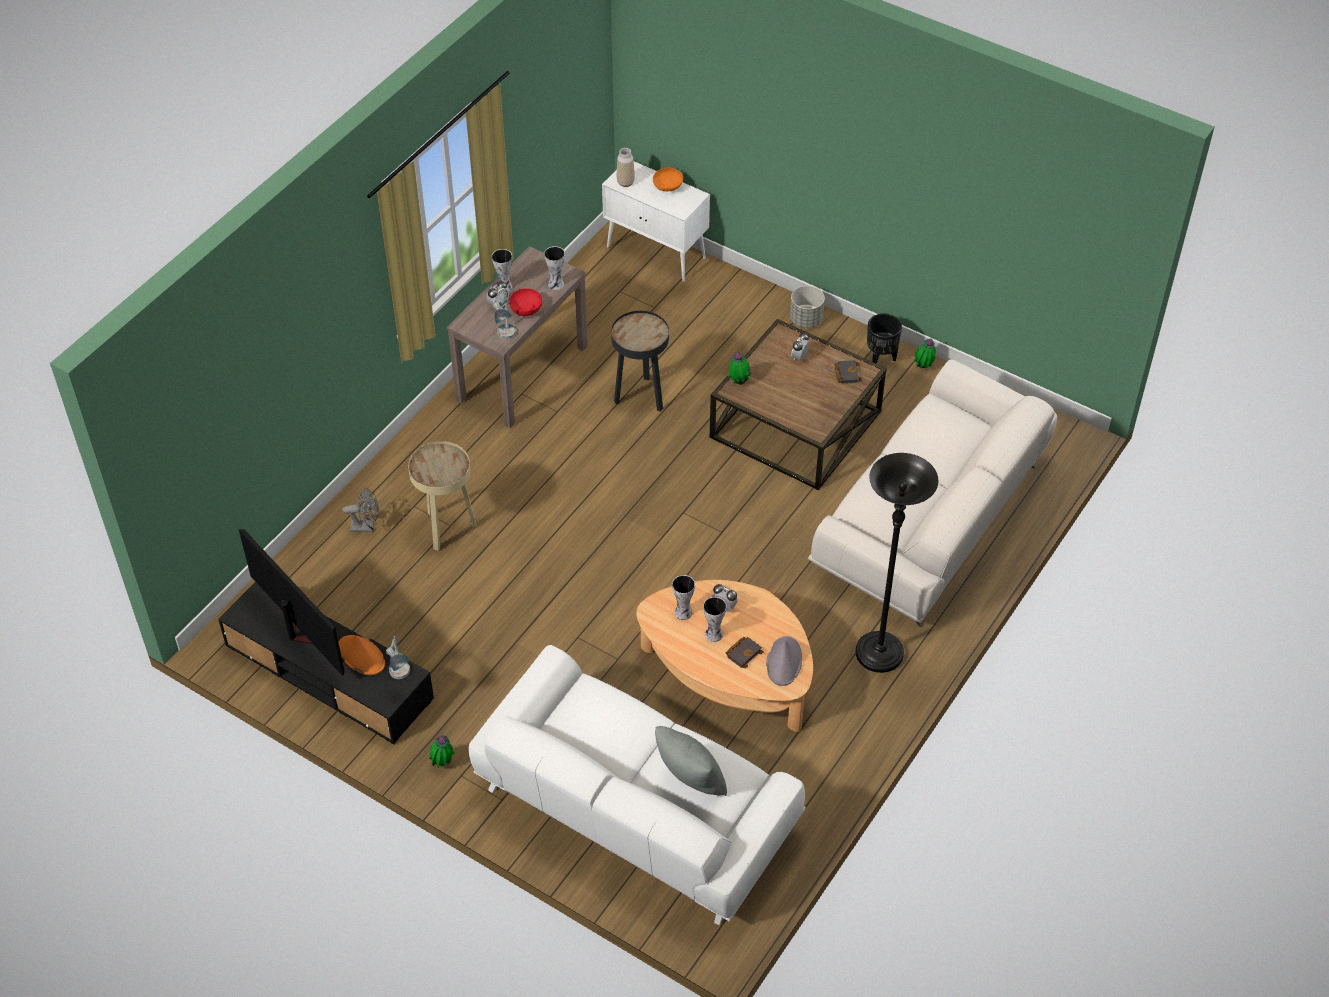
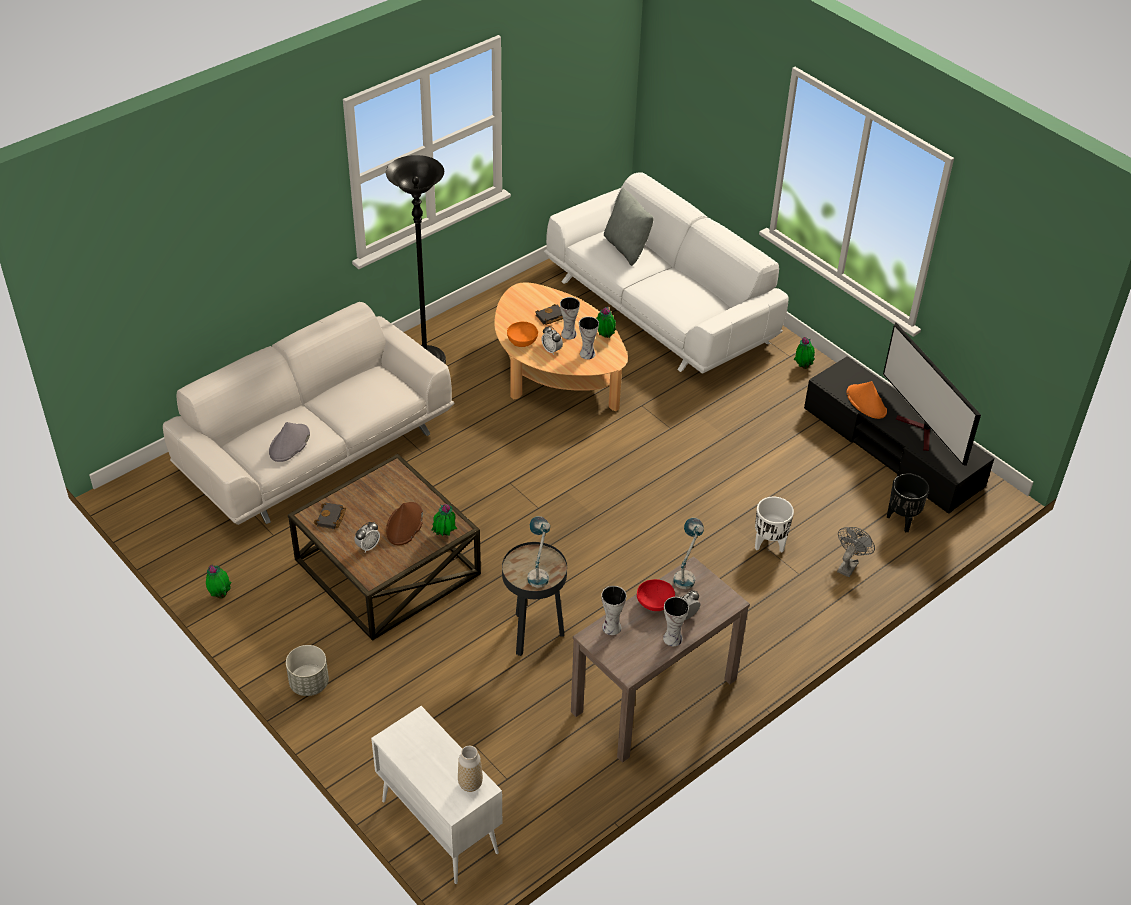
camera: 165 degrees left, 5 degrees down
grey fan [342,488,379,532] -> grey fan turned 105 degrees clockwise [837,527,875,577]
table lamp [386,636,410,679] -> table lamp moved to [527,516,550,588]
beige side table [408,441,477,551] -> white planter [755,497,794,552]
orange bowl [653,168,683,191] -> orange bowl moved to [507,322,538,347]
grey hat [766,636,802,686] -> grey hat moved to [269,422,310,462]
black planter [867,313,902,364] -> black planter moved to [887,473,929,532]
none -> brown hat [386,502,423,545]
none -> potted plant [596,306,616,338]

